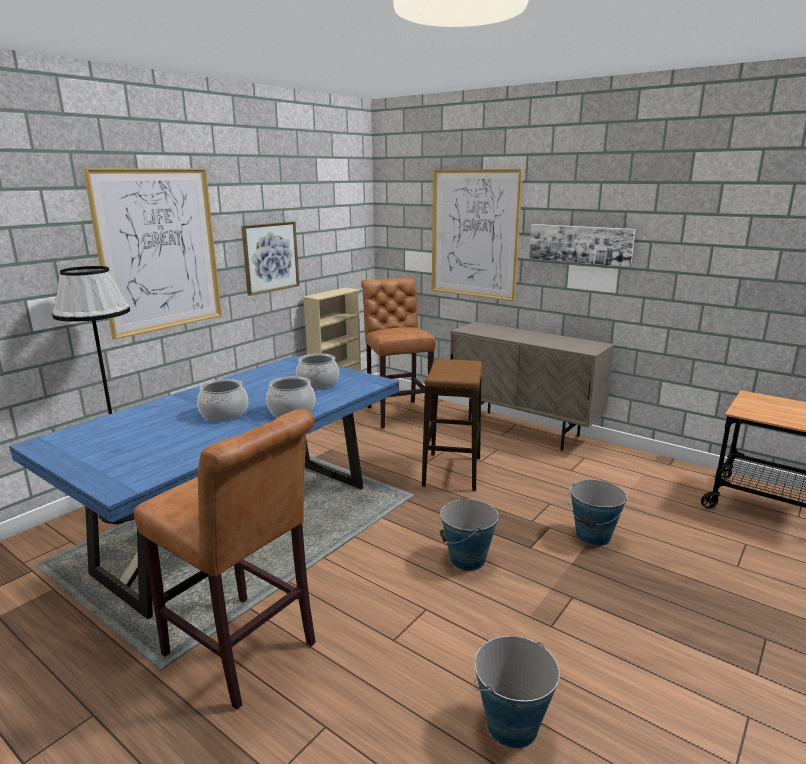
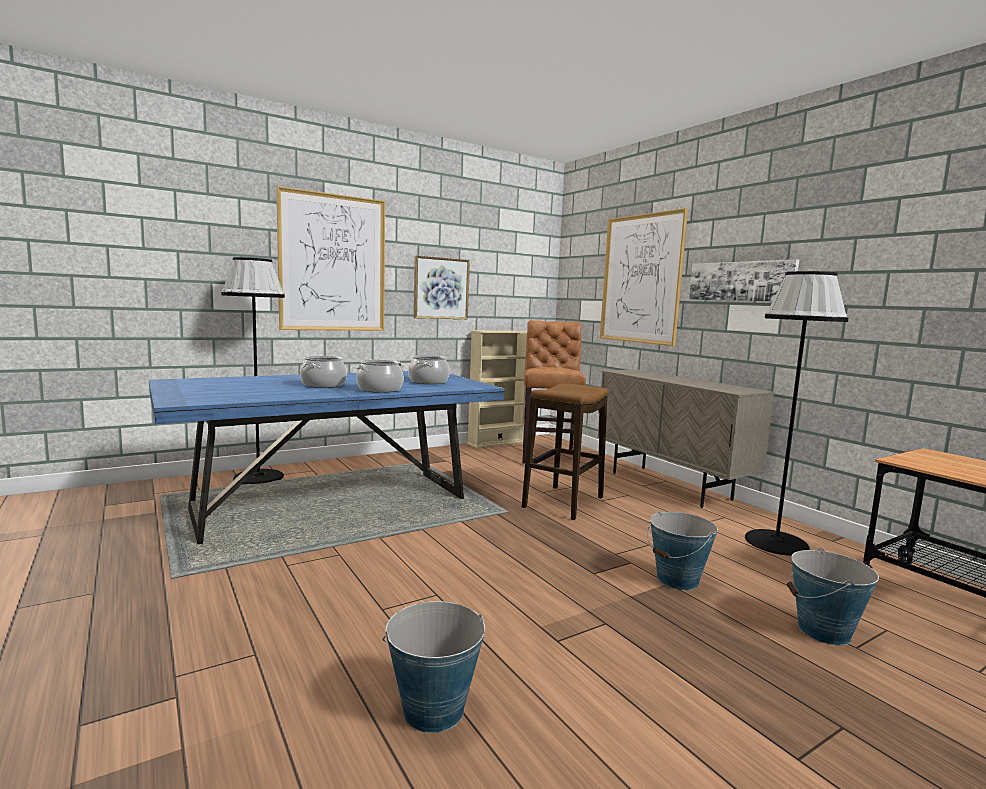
camera: 20 degrees right, 10 degrees down
brown stool [134,408,316,710] -> none
bucket [440,497,499,571] -> bucket moved to [787,548,879,645]
none -> black floor lamp [745,271,848,556]

